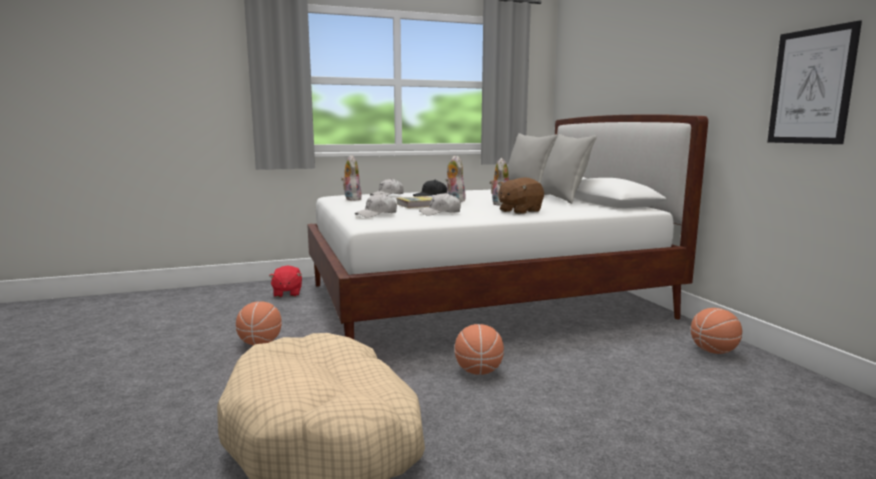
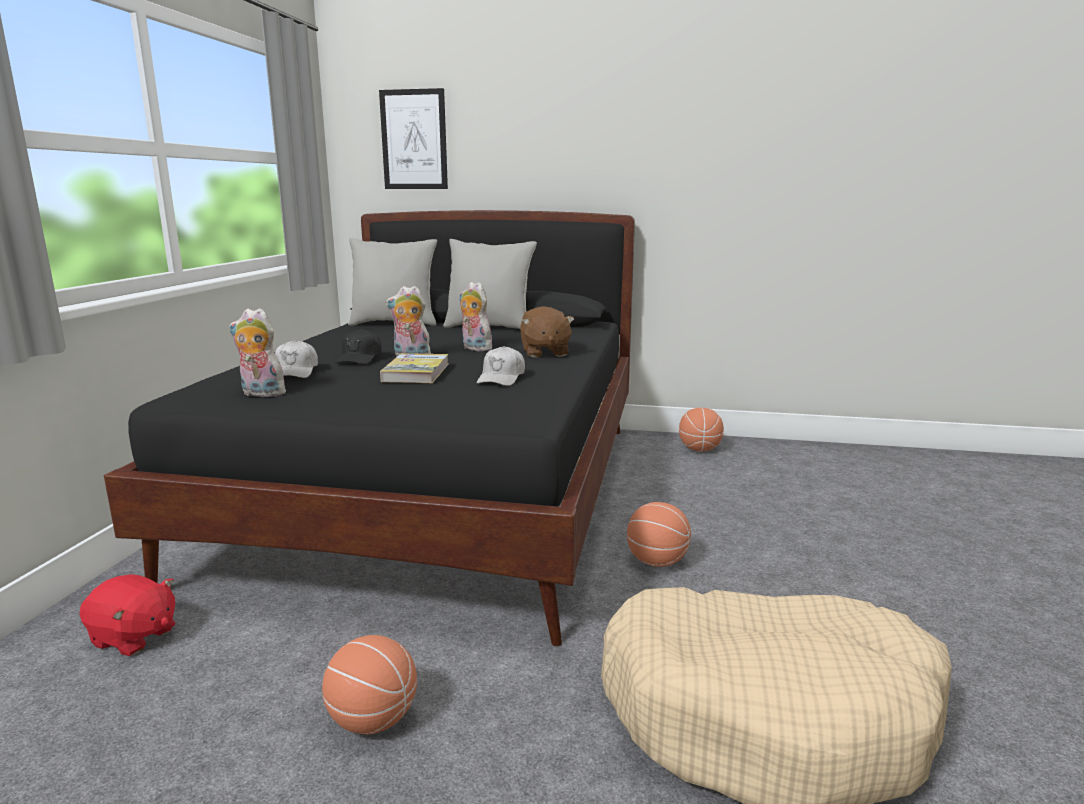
camera: 60 degrees left, 5 degrees up
white bed [307,114,708,339] -> black bed [104,210,635,646]
white cap [355,193,397,218] -> none
picture [767,20,862,144] -> picture moved to [379,88,448,189]

